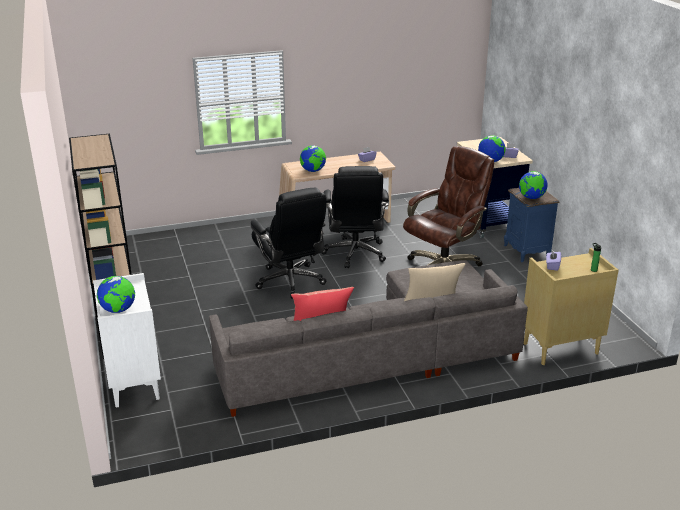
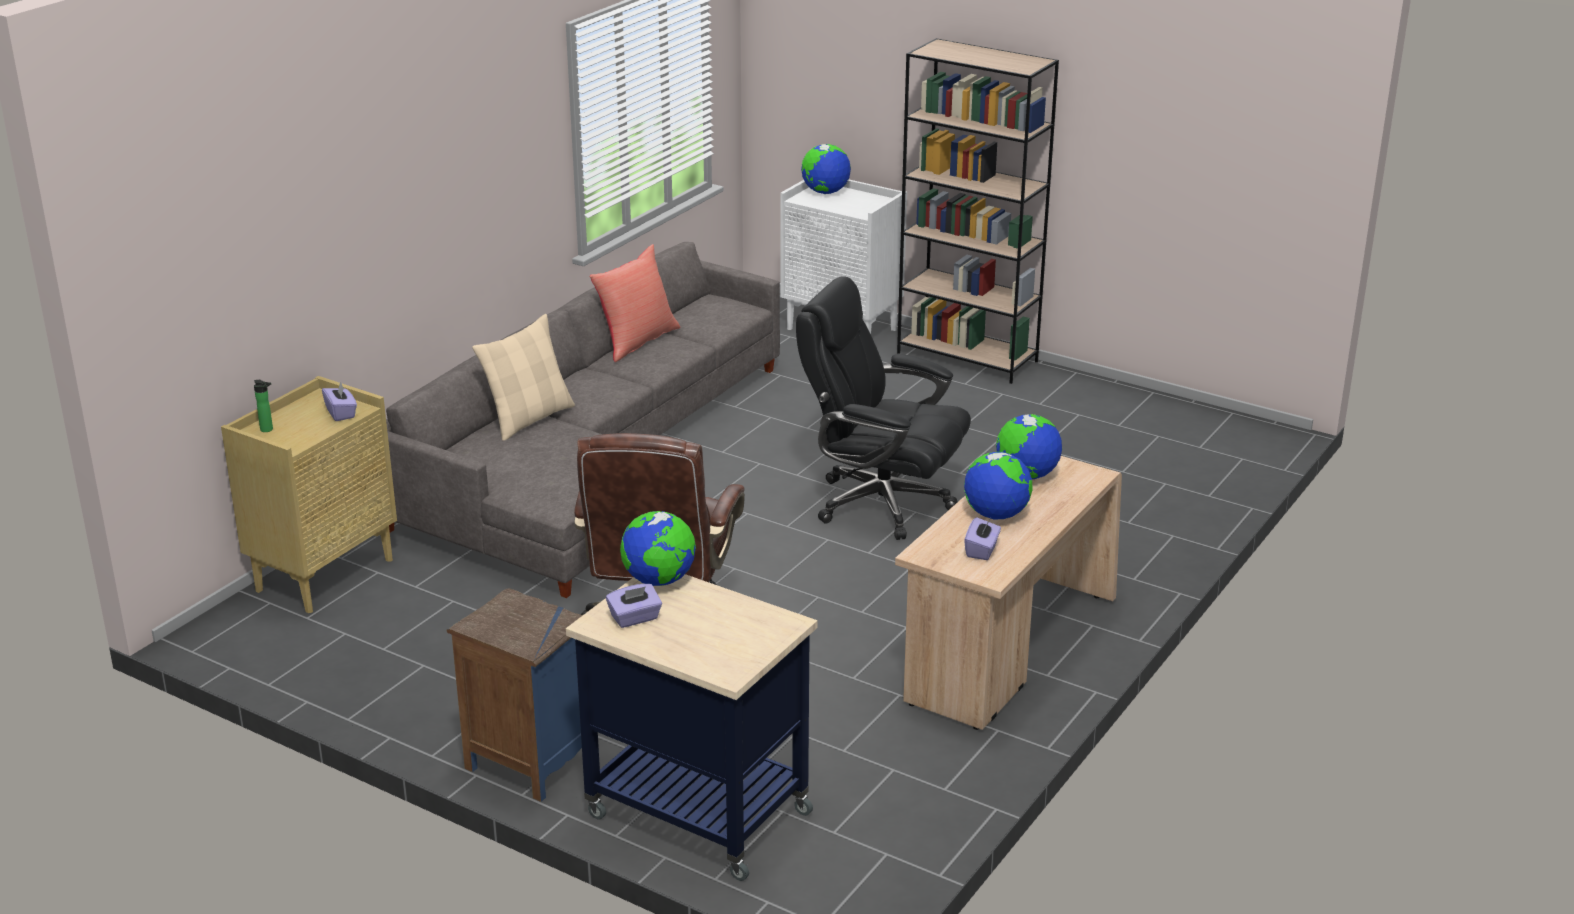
camera: 140 degrees right, 0 degrees up
black office chair [322,166,389,268] -> none
globe [519,171,547,199] -> globe moved to [964,452,1032,520]

